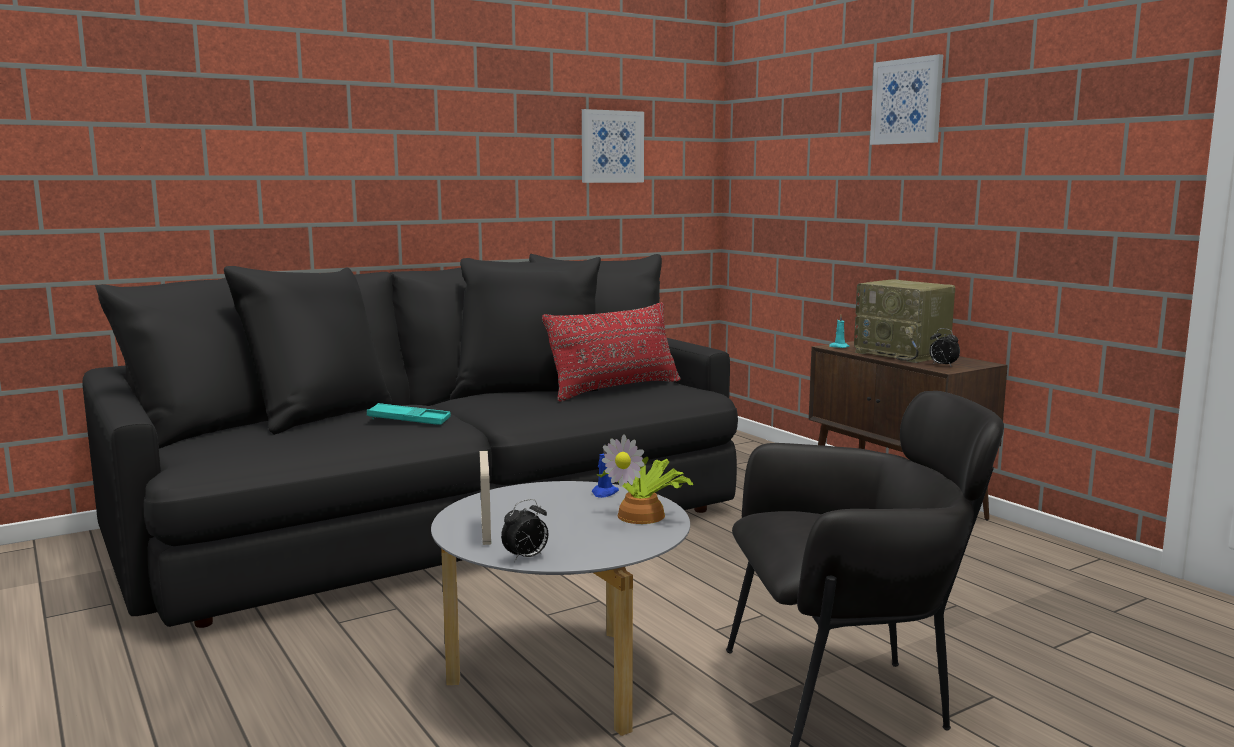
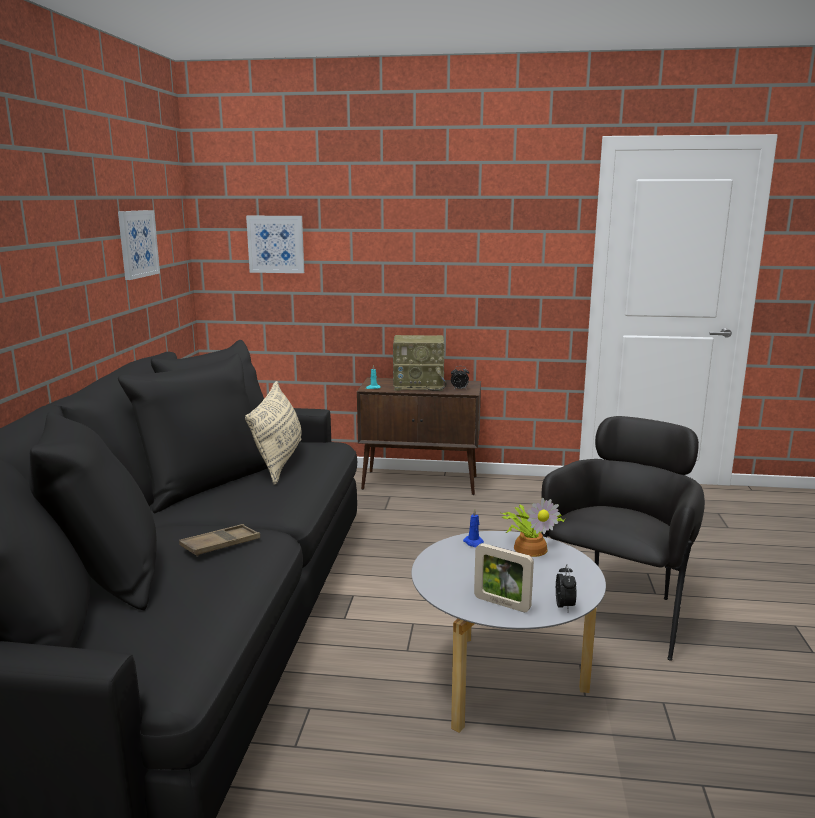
camera: 50 degrees left, 5 degrees up
turquoise tray [367,403,451,425] -> brown tray [179,524,260,557]
red pillow [542,302,680,401] -> beige pillow [245,381,302,485]
picture [870,54,943,145] -> picture moved to [246,216,304,273]

